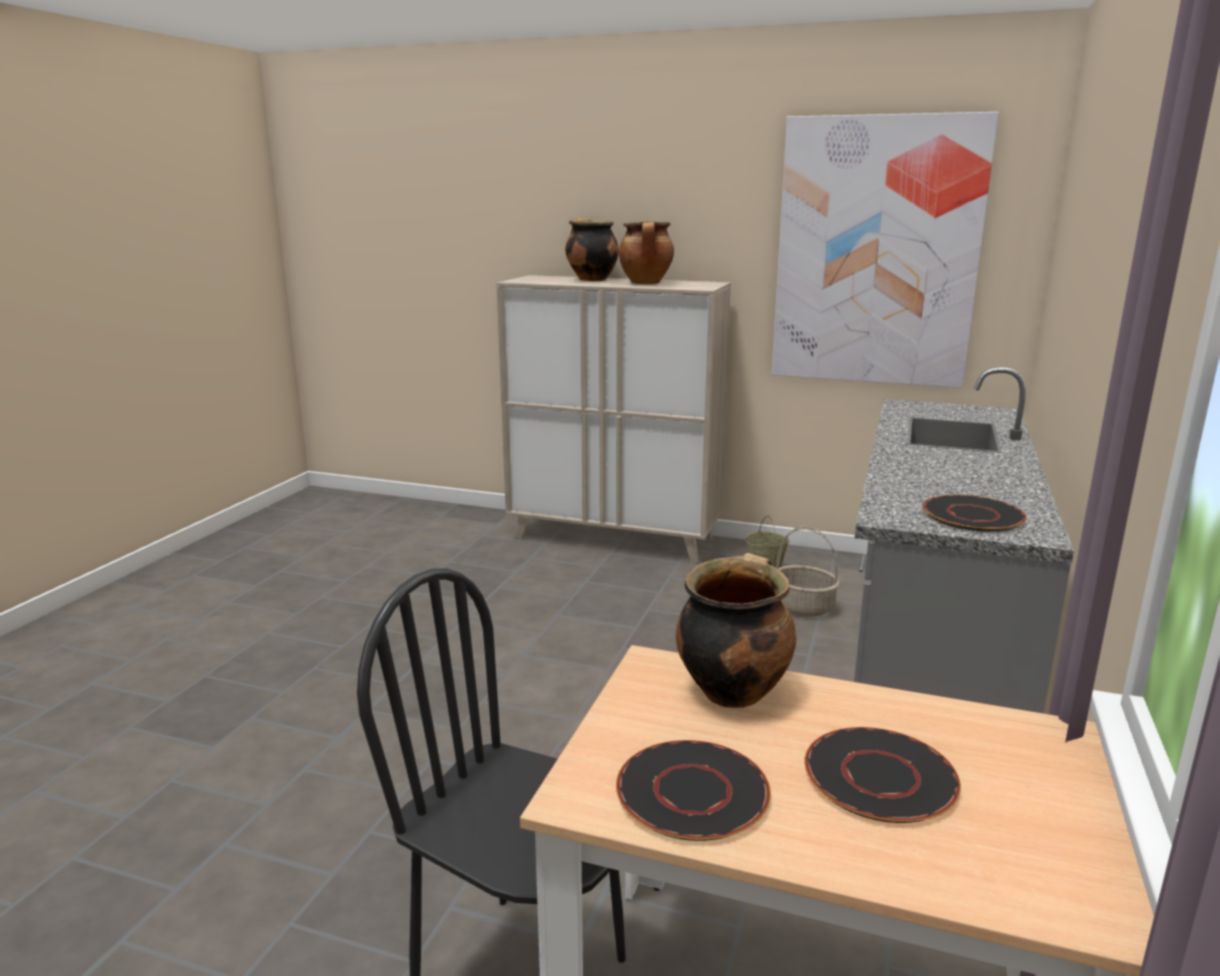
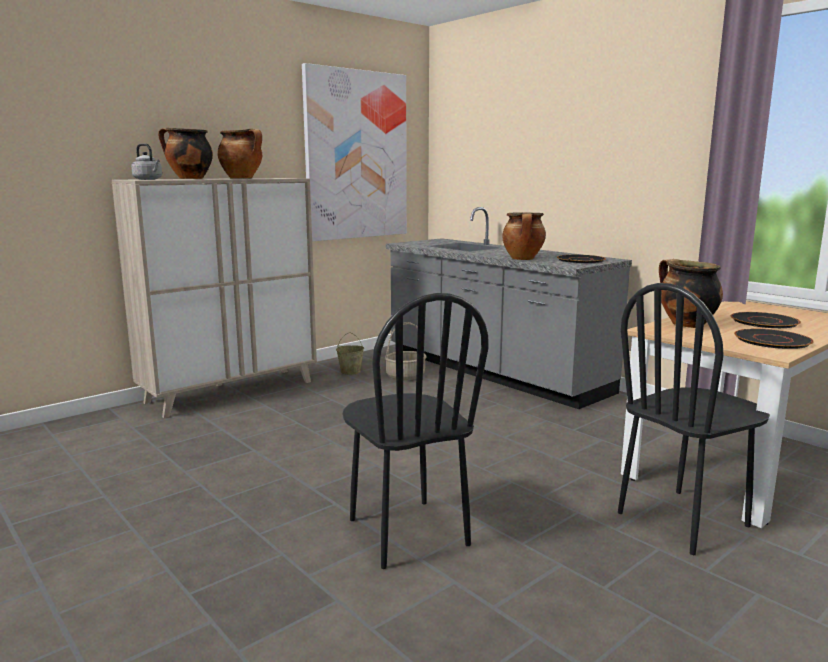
camera: 60 degrees left, 5 degrees down
none -> grey kettle [131,143,162,180]
none -> black chair [342,293,488,569]
none -> cooking pot [502,213,546,260]

